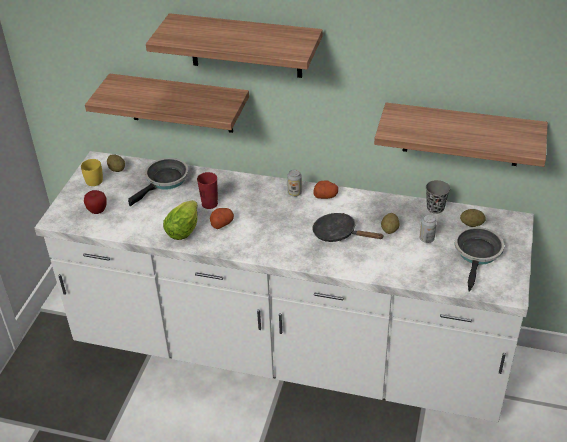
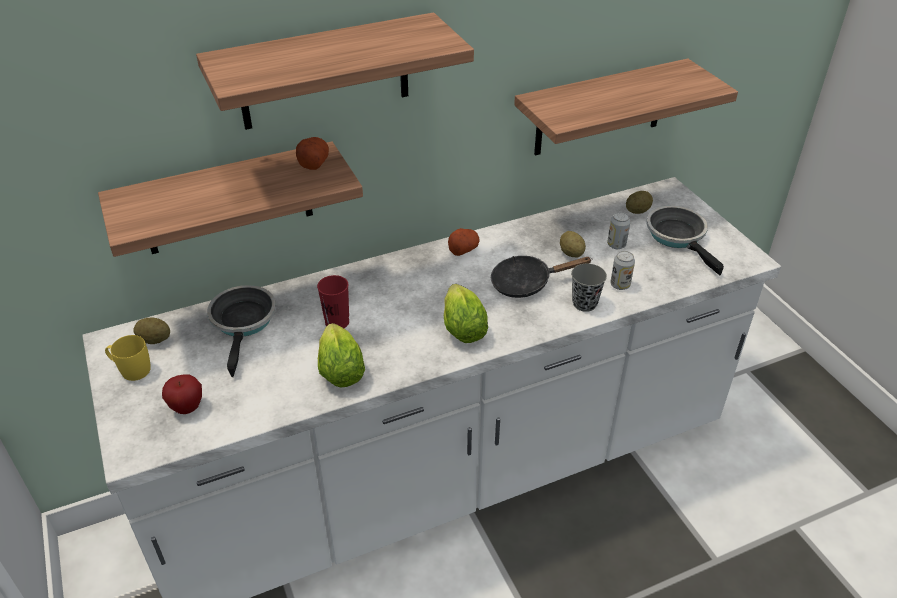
camera: 40 degrees left, 0 degrees up
potato [210,208,234,229] -> potato moved to [296,137,329,170]
can [287,169,302,197] -> can moved to [610,251,635,290]
grey cup [426,180,450,214] -> grey cup moved to [571,264,607,312]
none -> lettuce [444,284,488,343]

